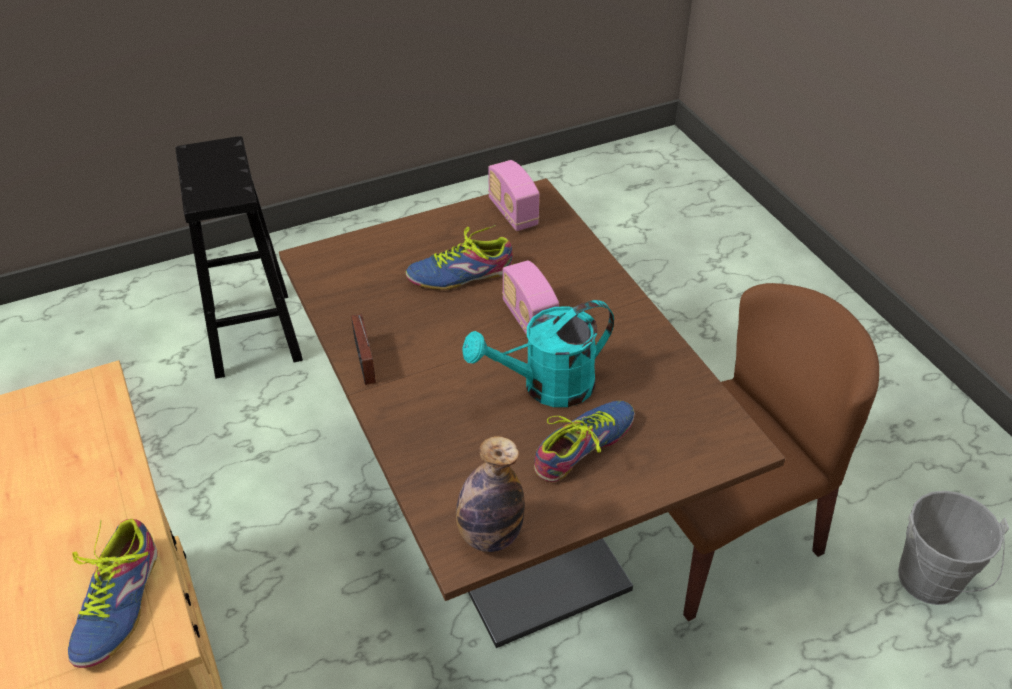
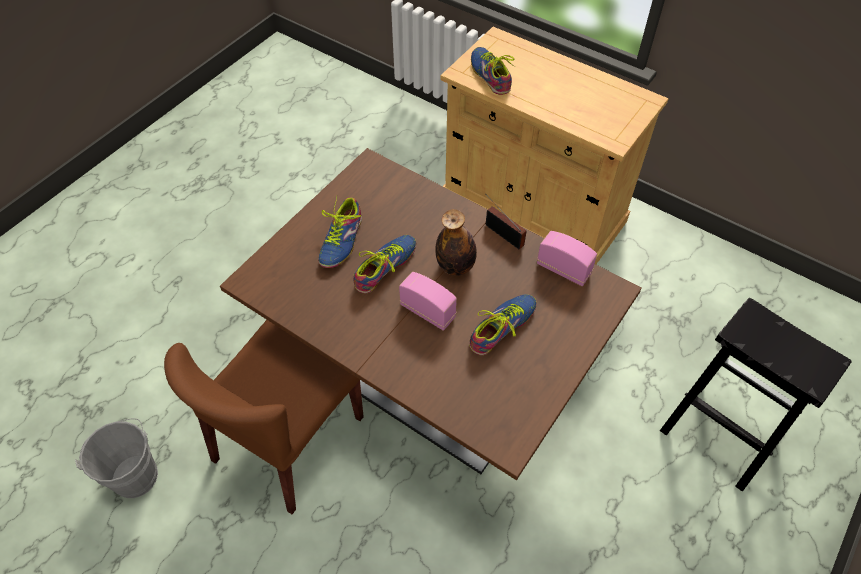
camera: 150 degrees right, 10 degrees up
bottle [456,436,525,552] -> bottle moved to [435,209,477,276]
turquoise watering can [462,300,614,407] -> shoe [353,235,416,293]
radio [488,160,539,231] -> radio moved to [537,231,597,286]

